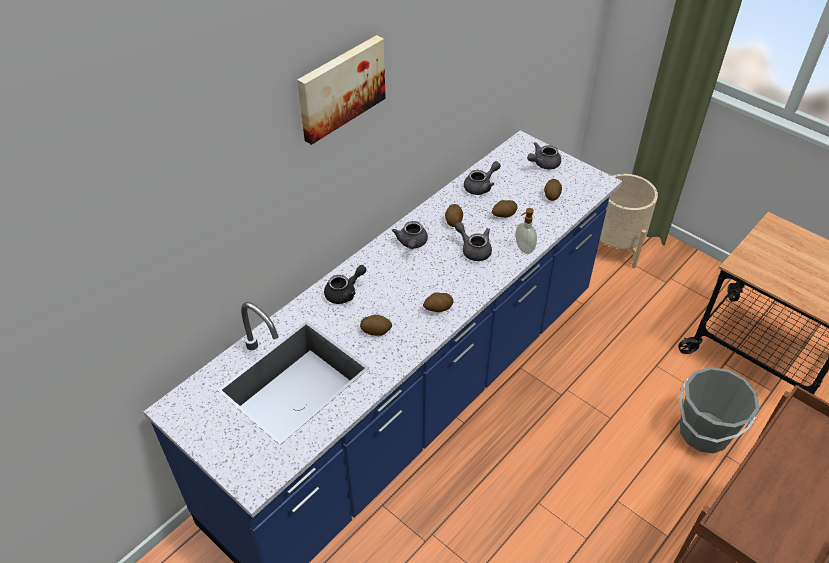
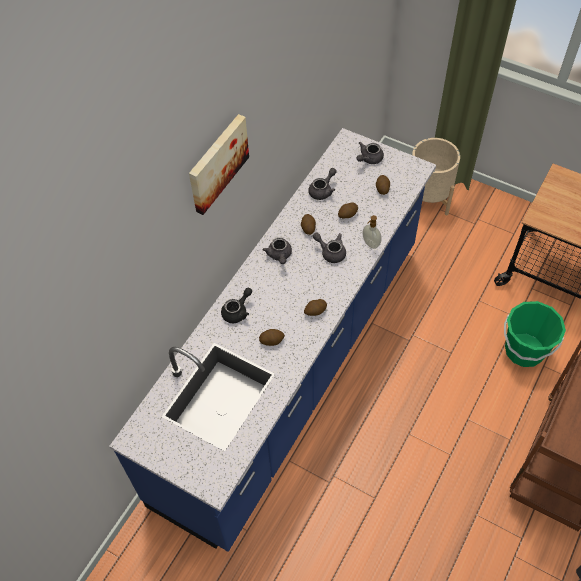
camera: 10 degrees left, 10 degrees up
grey bucket [679,367,759,453] -> green bucket [504,301,566,367]

